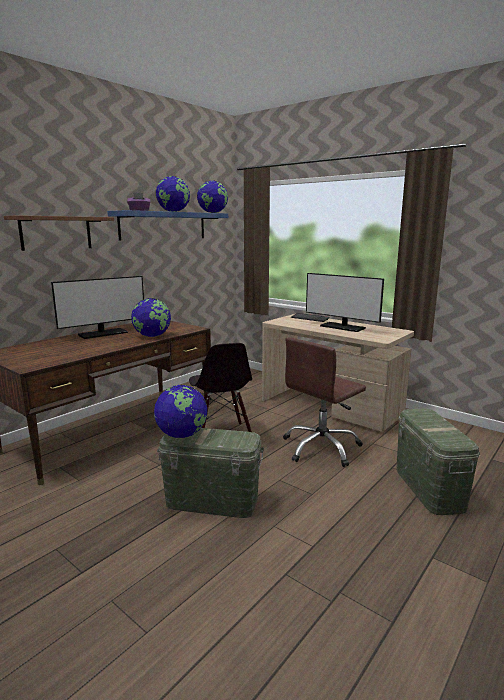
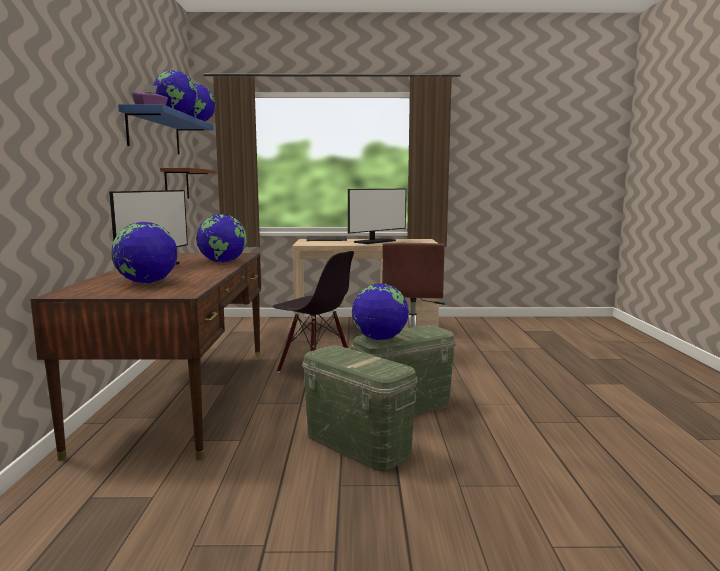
camera: 40 degrees left, 5 degrees down
brown shelf [4,215,114,251] -> brown shelf moved to [160,168,216,199]
monitor [306,273,384,332] -> monitor turned 45 degrees counterclockwise [348,189,406,244]
green storage box [396,409,480,515] -> green storage box moved to [303,346,418,471]
none -> globe [112,222,177,283]

